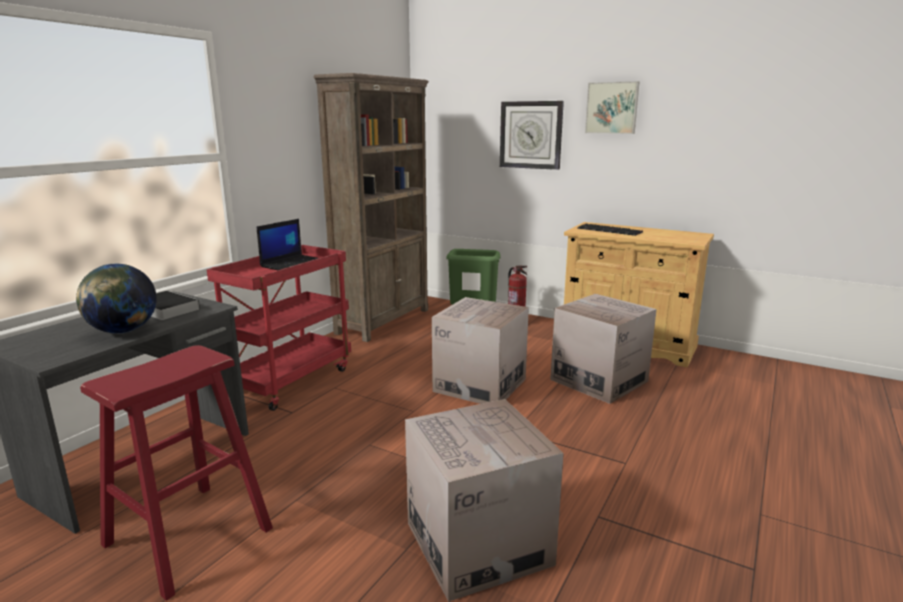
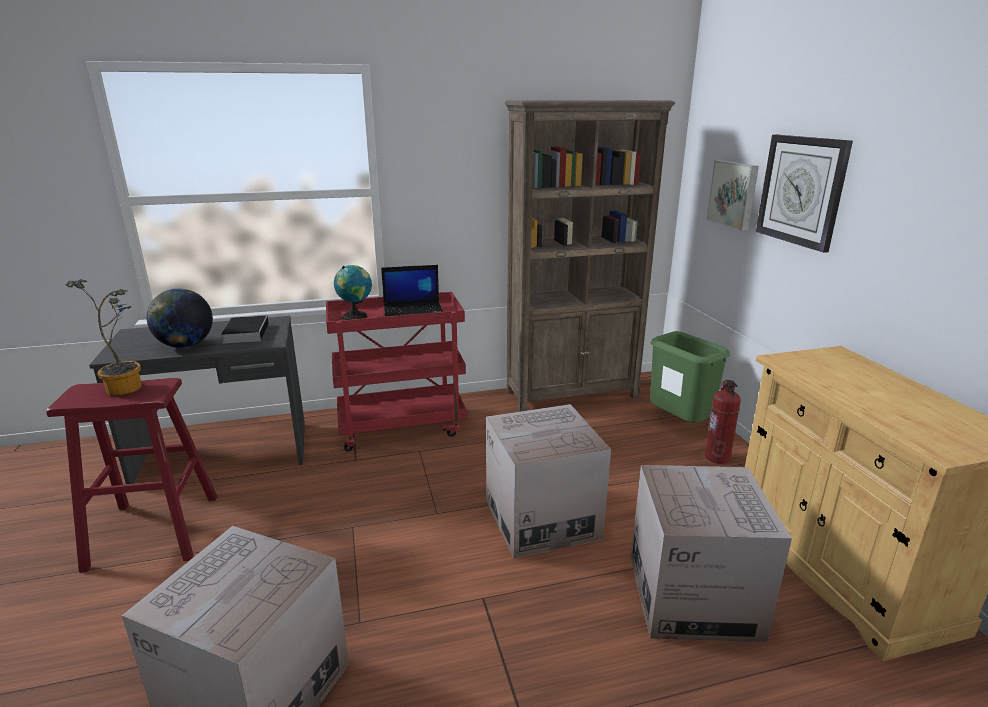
camera: 45 degrees right, 5 degrees up
keyboard [577,224,643,236] -> none
picture [585,81,639,134] -> picture moved to [706,160,759,231]
none -> potted plant [66,279,142,396]
none -> globe [334,265,372,320]

